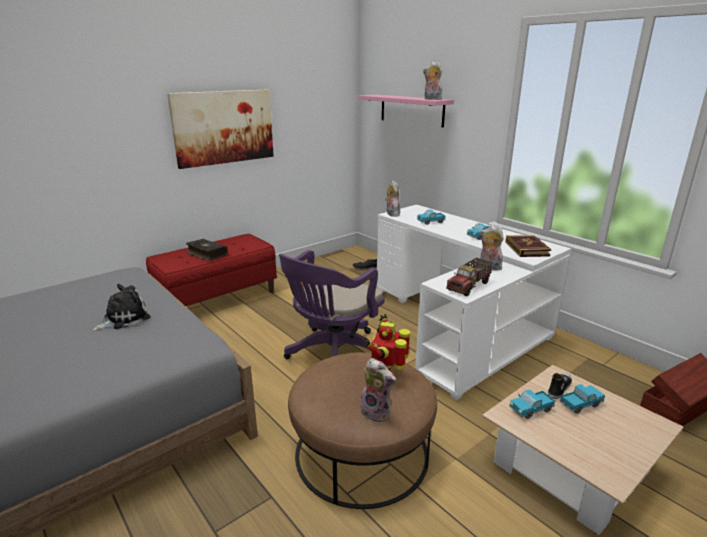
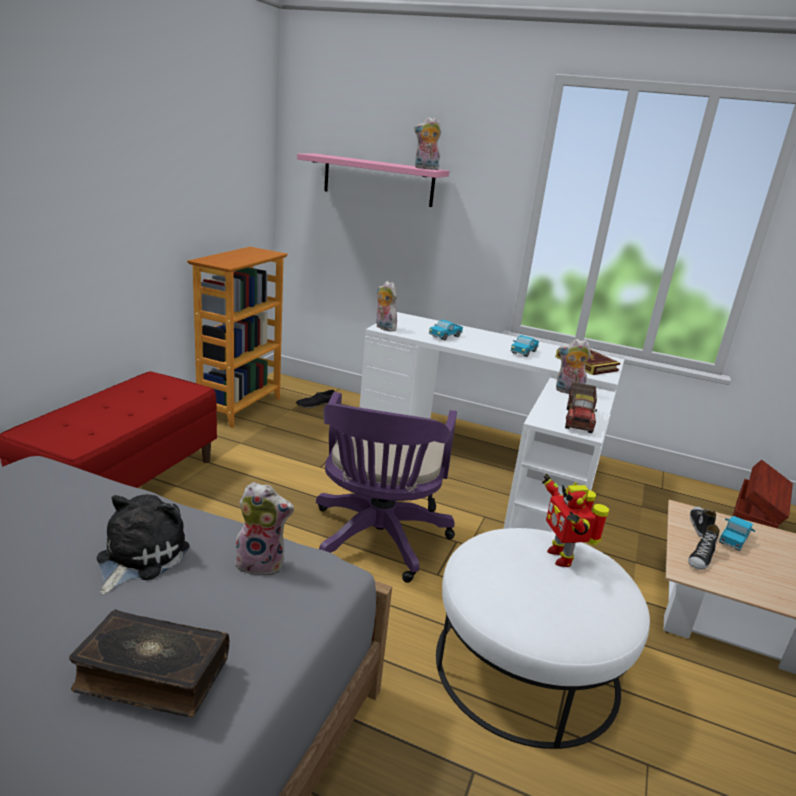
camera: 30 degrees left, 0 degrees up
picture [167,90,274,169] -> none
book [186,239,228,261] -> book moved to [69,609,229,717]
brown ottoman [288,352,437,509] -> white ottoman [436,528,650,749]
plush toy [360,358,396,423] -> plush toy moved to [235,482,294,575]
toy truck [509,390,555,419] -> shoe [688,524,720,570]
none -> bookcase [187,247,288,428]

